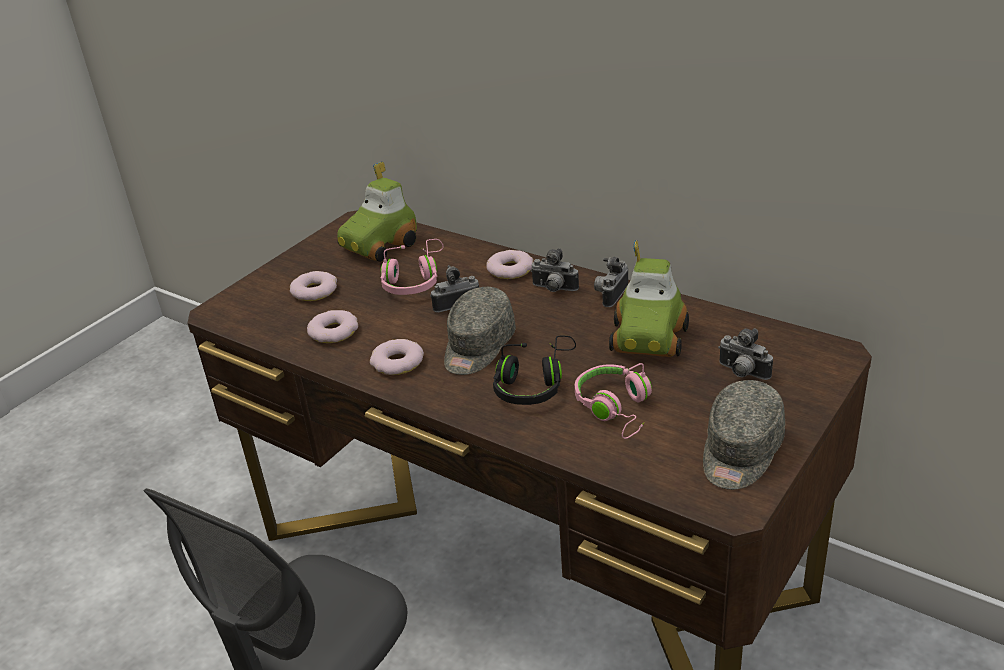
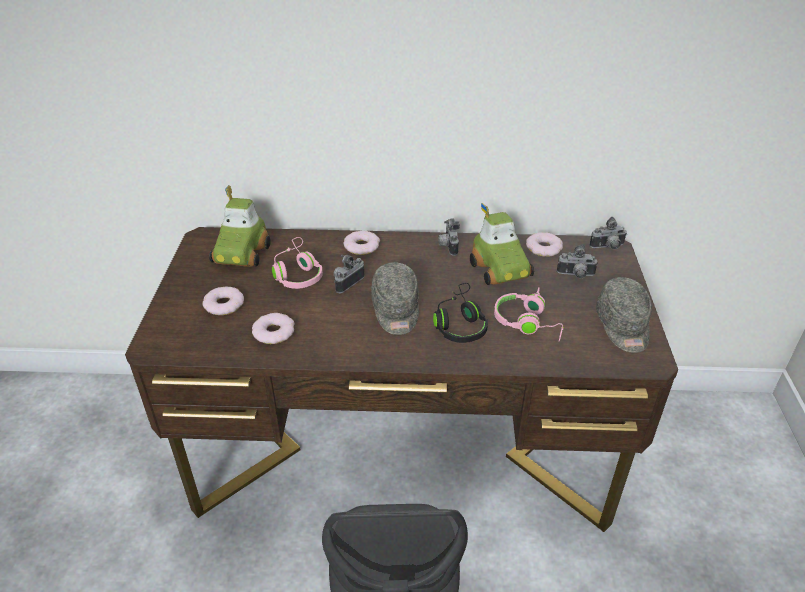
camera: 35 degrees left, 5 degrees up
donut [370,339,424,375] -> donut moved to [526,232,563,257]
camera [530,248,579,292] -> camera moved to [589,217,627,249]

